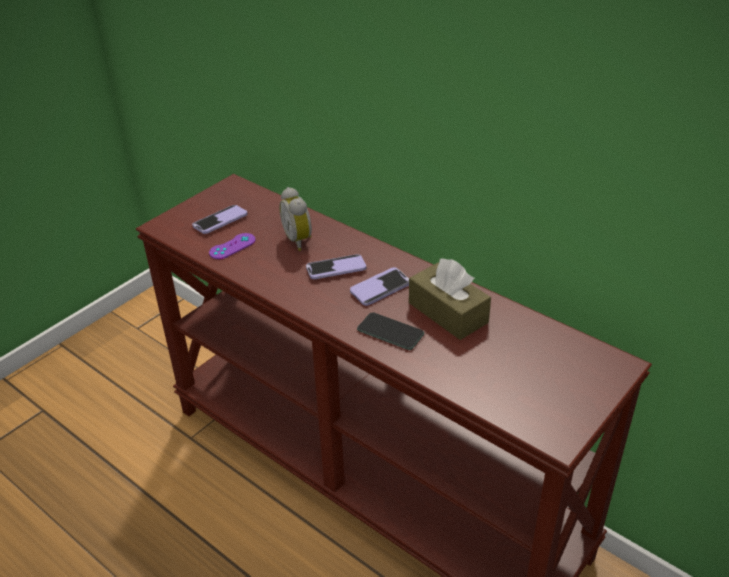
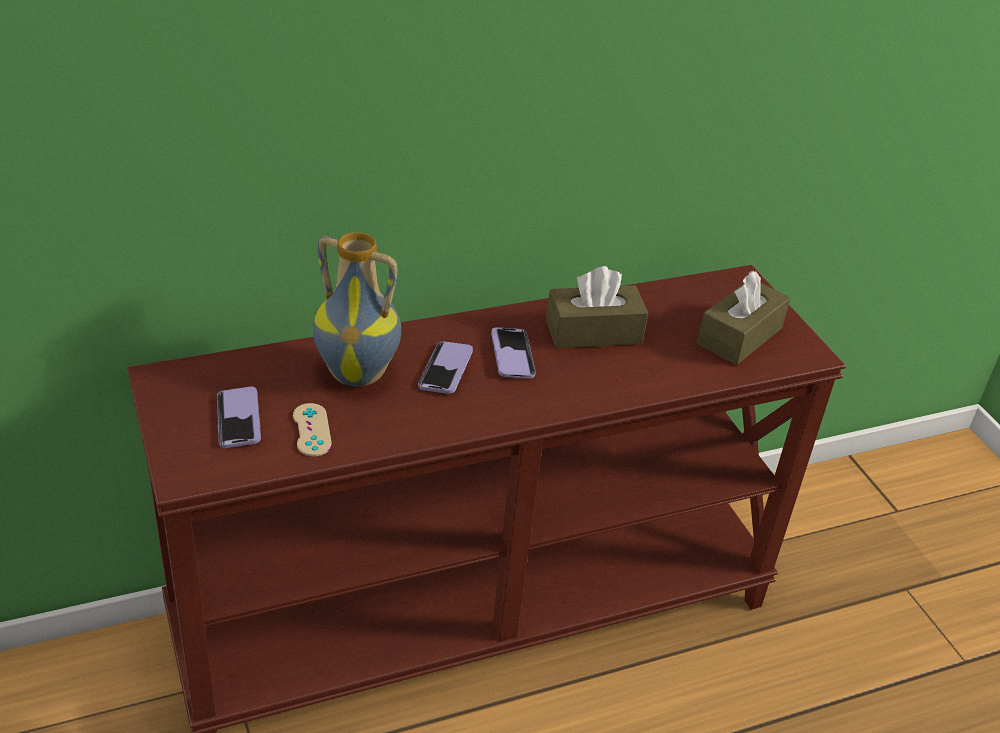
camera: 65 degrees left, 0 degrees up
purple game controller [209,233,256,259] -> beige game controller [293,403,332,456]
alarm clock [279,187,312,251] -> vase [313,232,401,387]
phone [357,312,424,350] -> none
none -> brown tissue box [697,271,791,365]

